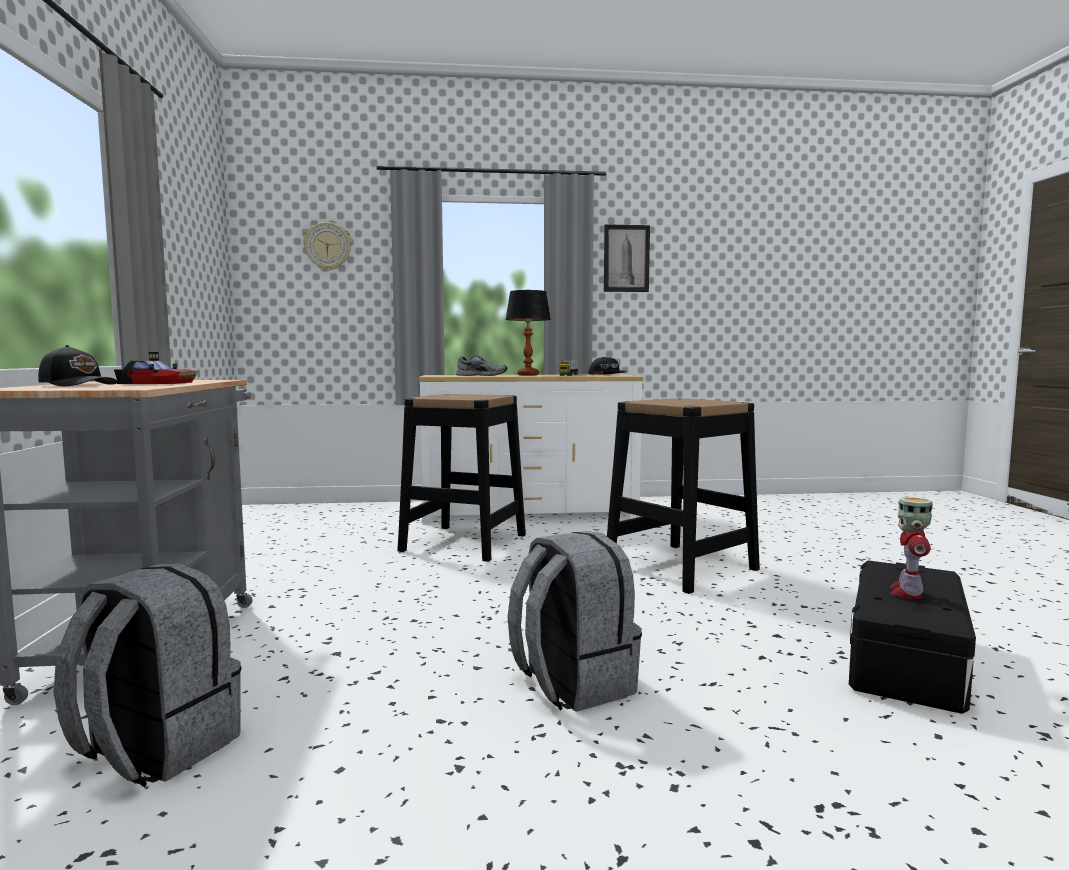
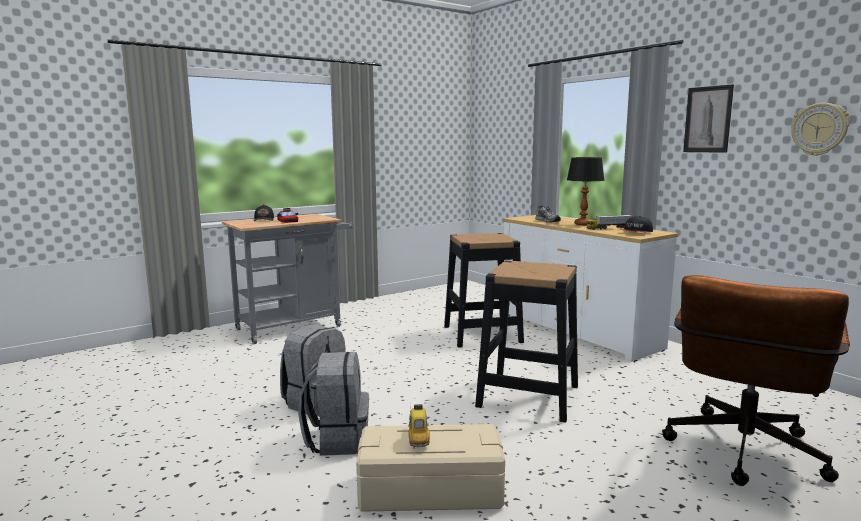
camera: 60 degrees right, 5 degrees up
grey backpack [54,563,241,787] -> grey backpack moved to [298,352,369,456]
wall clock [303,222,352,271] -> wall clock moved to [791,103,850,156]
black storage box [849,560,976,714] -> beige storage box [356,423,505,512]
toy robot [890,497,933,599] -> toy car [408,403,430,449]
none -> brown office chair [662,275,850,486]

